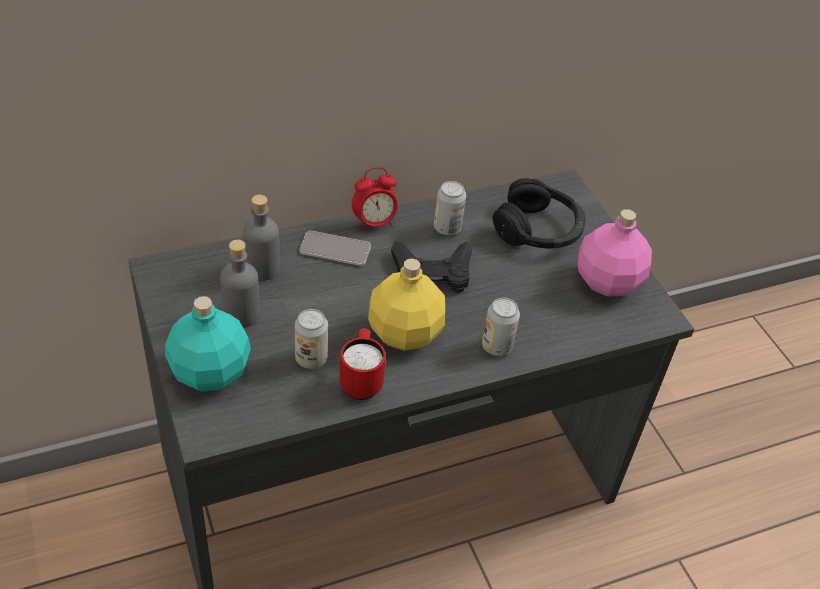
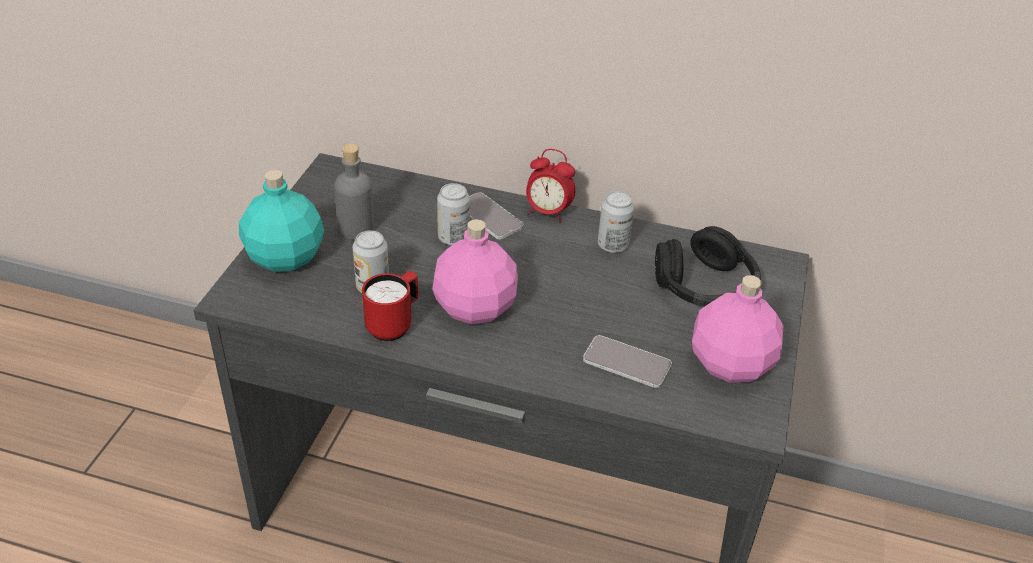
camera: 40 degrees right, 5 degrees down
grey bottle [243,195,280,281] -> none
yellow bottle [368,258,445,351] -> pink bottle [432,219,518,325]
black game controller [391,241,472,293] -> none
can [482,297,520,356] -> can moved to [437,183,470,245]
none -> phone [583,335,672,388]

